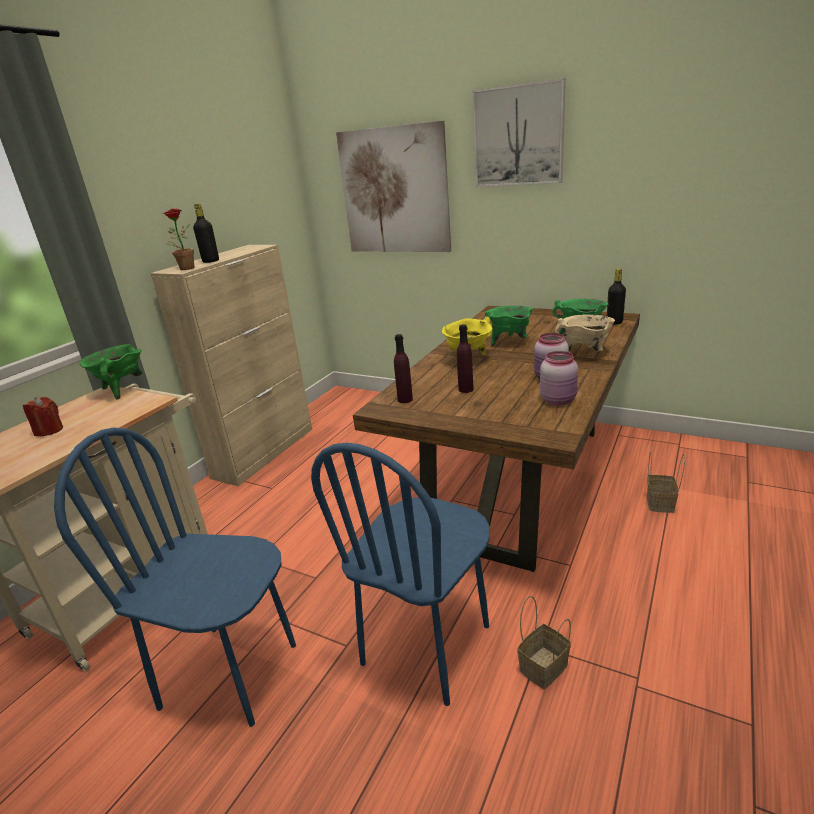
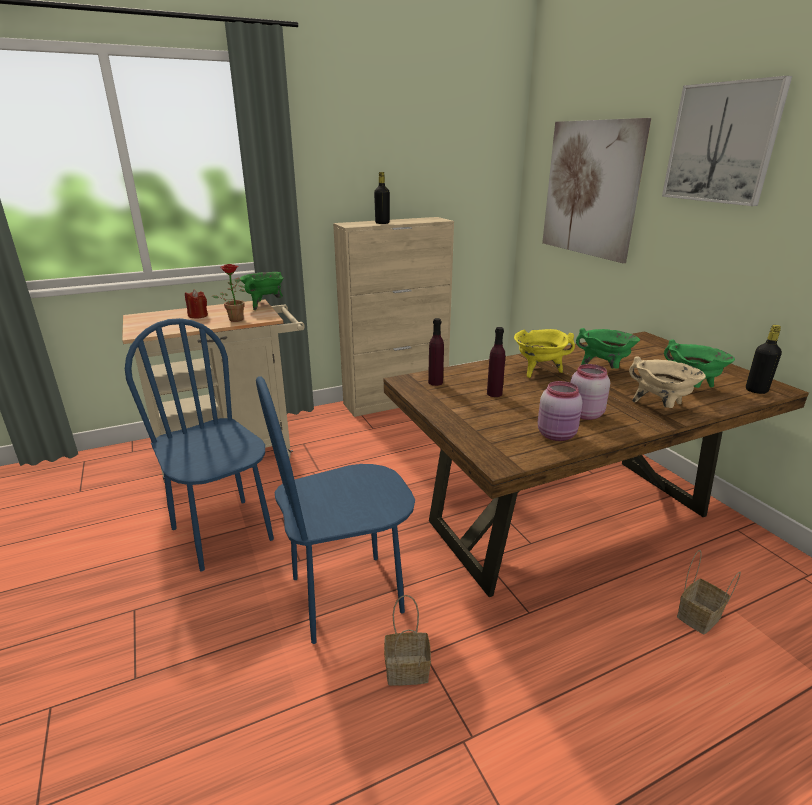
camera: 35 degrees right, 0 degrees up
potted plant [162,209,195,270] -> potted plant moved to [212,264,245,322]

